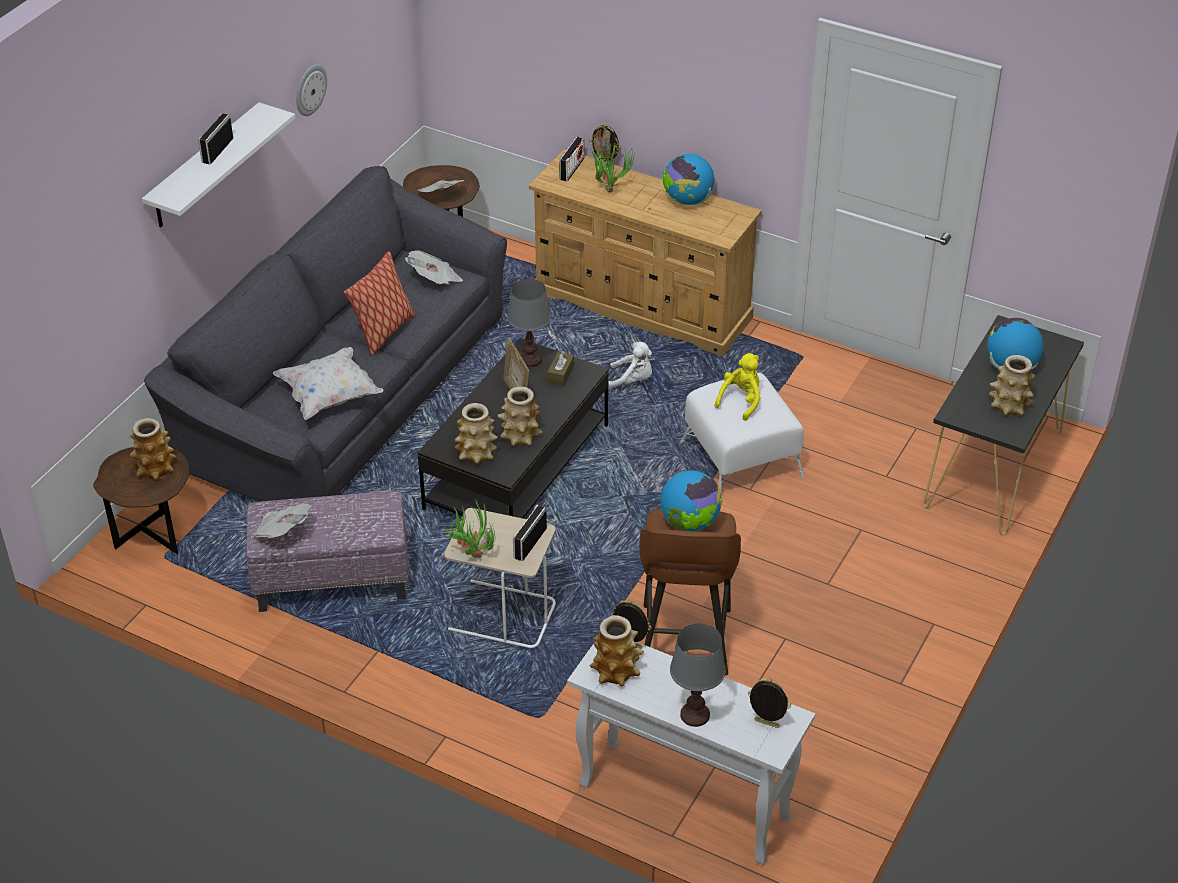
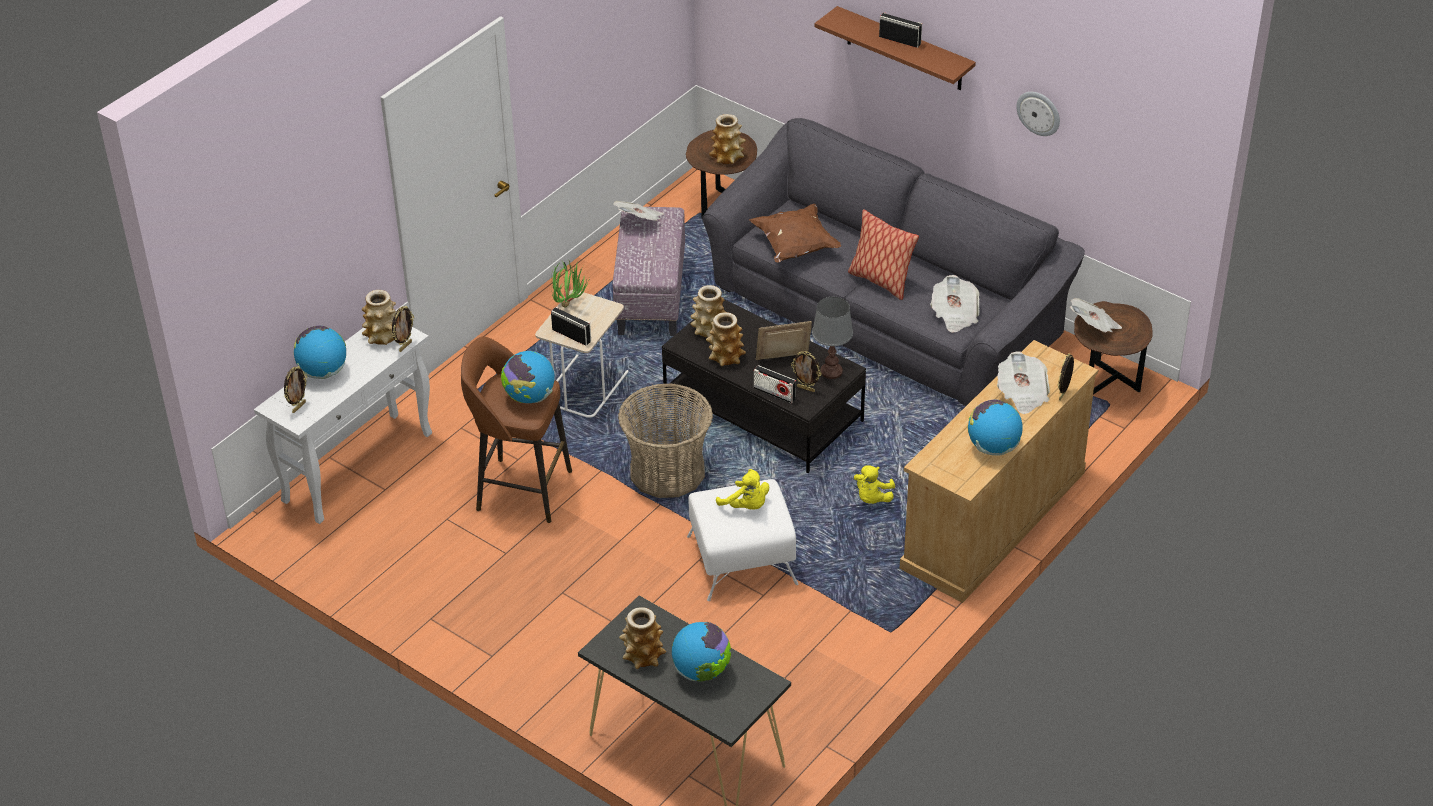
camera: 100 degrees right, 0 degrees up
white shelf [142,102,295,228] -> brown shelf [815,6,976,90]
white pillow [273,347,383,420] -> brown pillow [749,204,841,262]
brown tissue box [547,351,574,386] -> picture frame [791,351,822,392]
radio [559,137,584,182] -> radio moved to [754,365,796,404]
potted plant [591,142,635,193] -> newspaper [997,351,1050,414]
white plush toy [608,342,652,389] -> yellow plush toy [854,465,895,504]
grey table lamp [670,623,726,727] -> globe [294,326,346,379]
none -> basket [618,384,713,498]

